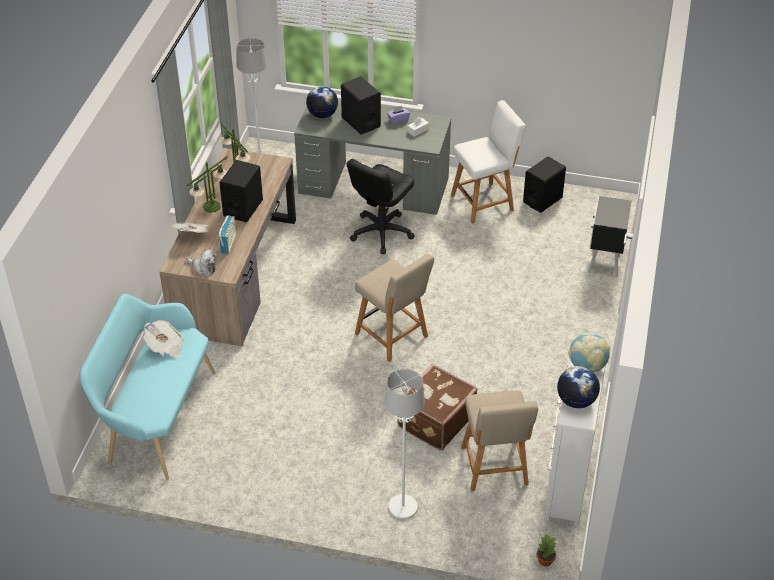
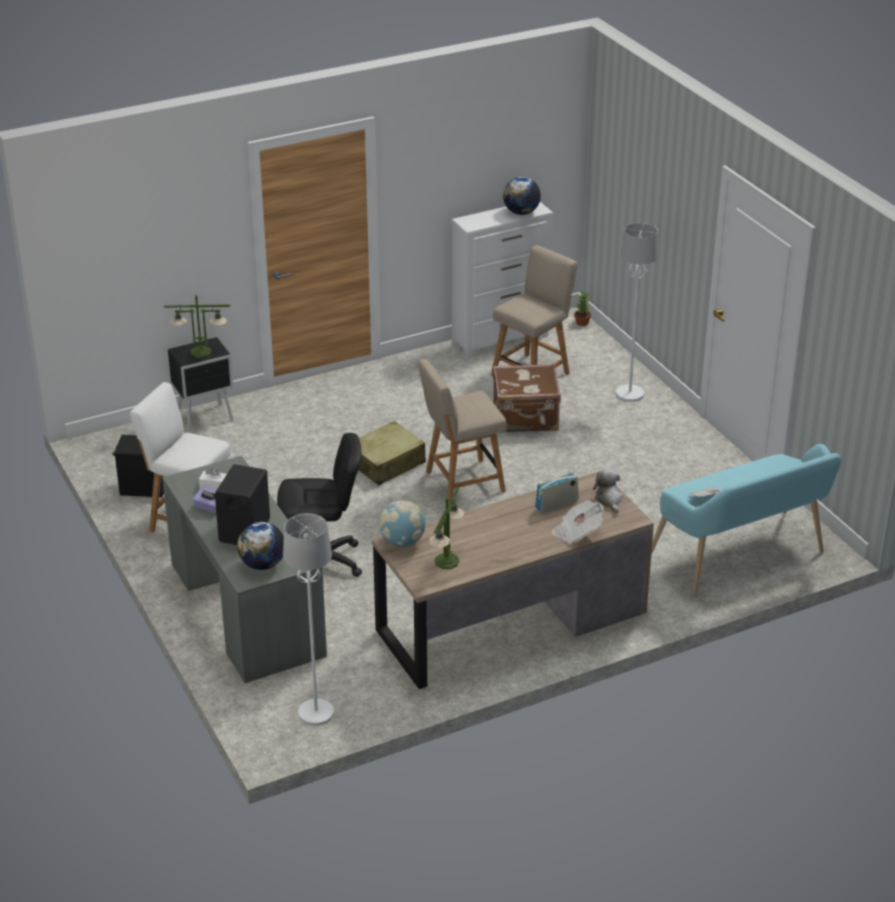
camera: 130 degrees left, 10 degrees down
table lamp [187,156,228,213] -> table lamp moved to [164,295,230,358]
black speaker [219,160,263,222] -> none
beige chair [355,254,434,362] -> beige chair turned 120 degrees counterclockwise [418,359,507,504]
globe [569,332,610,372] -> globe moved to [379,500,425,547]
none -> beige suitcase [358,421,426,485]

